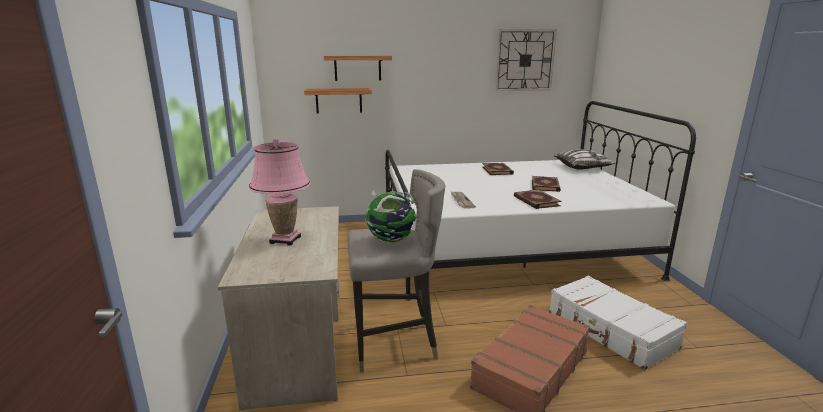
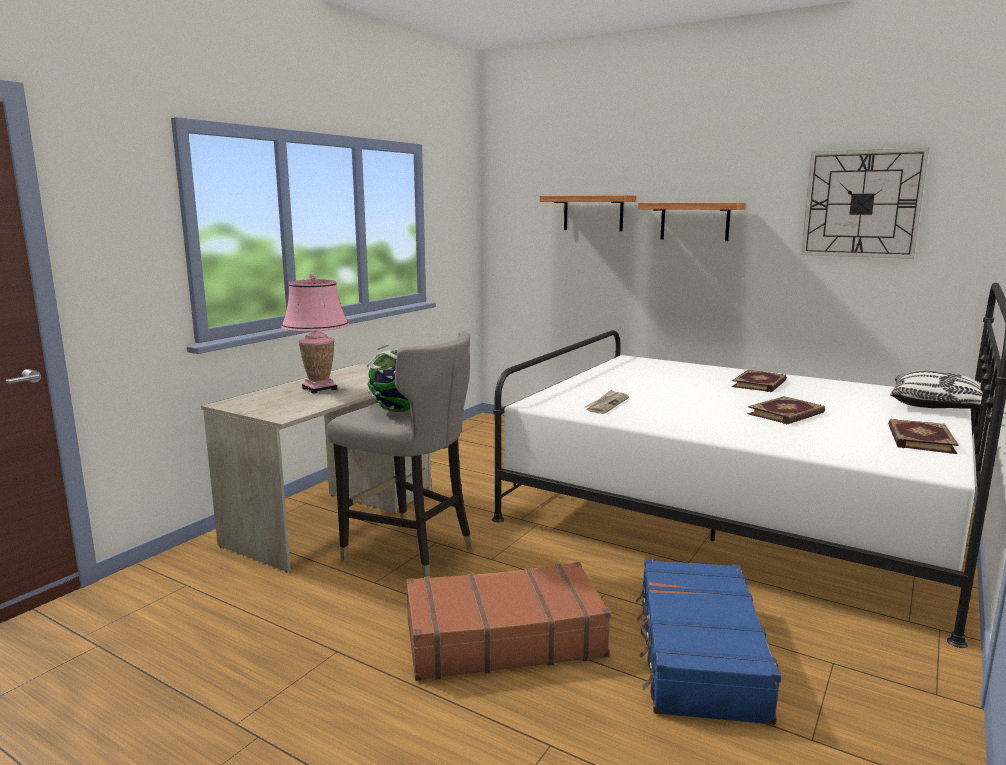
camera: 40 degrees right, 5 degrees down
shelf [304,88,372,113] -> shelf moved to [638,203,746,241]
book [514,190,562,209] -> book moved to [888,419,959,454]
white suitcase [549,276,687,370] -> blue suitcase [636,559,782,725]

